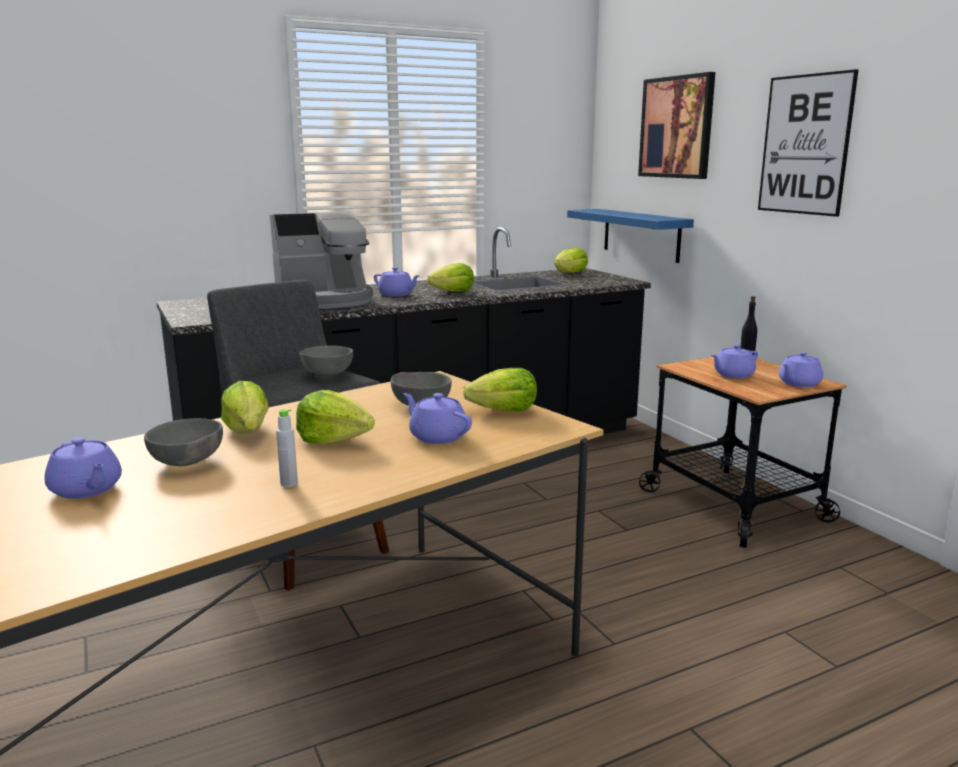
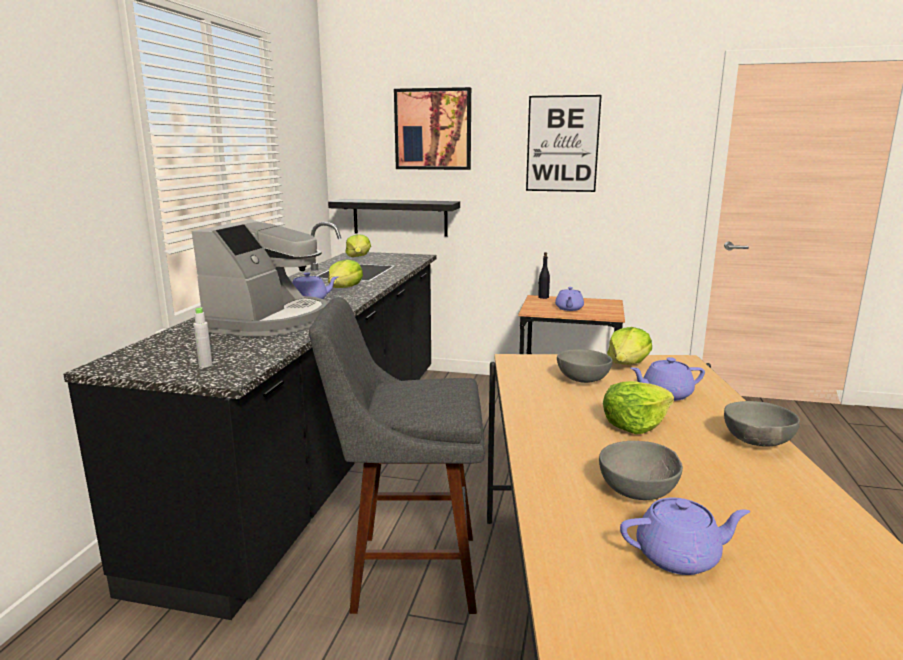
camera: 50 degrees left, 0 degrees up
lettuce [221,381,269,434] -> none
grey bottle [276,409,298,487] -> grey bottle moved to [194,307,212,368]
grey bowl [299,345,353,376] -> grey bowl moved to [724,401,800,446]
blue shelf [567,209,694,263] -> black shelf [328,199,460,237]
purple teapot [779,352,823,387] -> none

